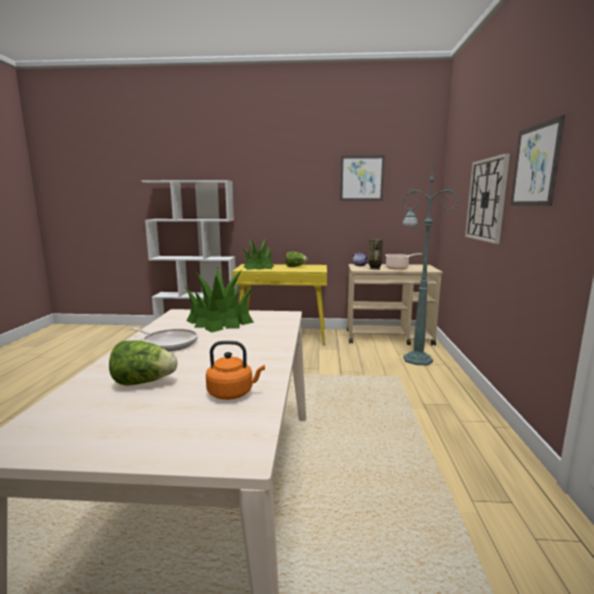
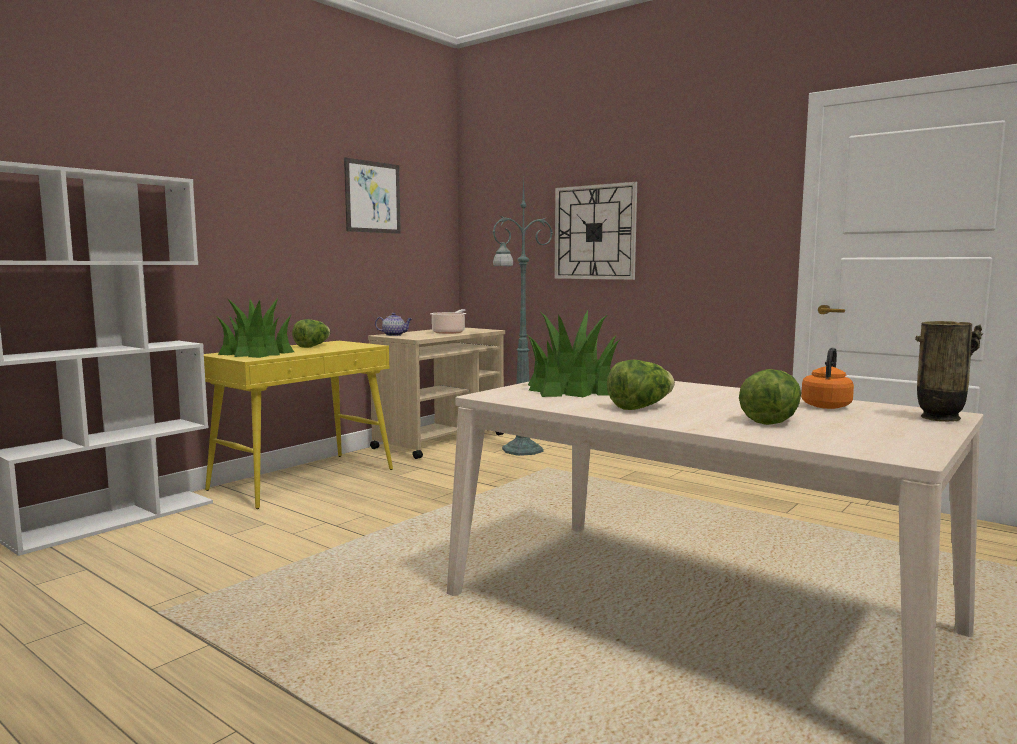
camera: 55 degrees left, 5 degrees down
frying pan [130,328,198,351] -> lettuce [607,360,675,410]
vase [368,239,383,270] -> vase moved to [915,321,983,422]
picture [510,115,565,206] -> none

